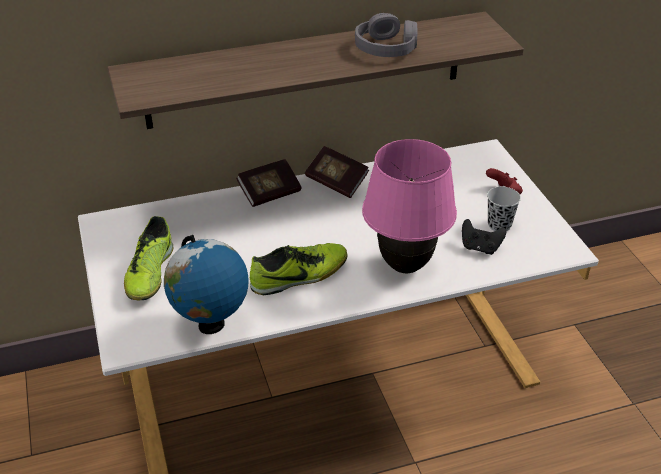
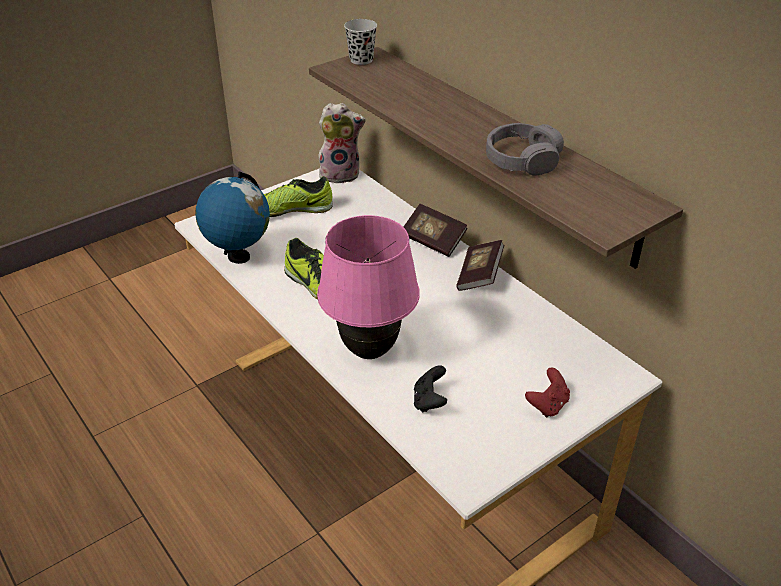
camera: 70 degrees right, 0 degrees up
black cup [487,187,521,231] -> black cup moved to [344,19,377,65]
none -> plush toy [318,103,366,184]

